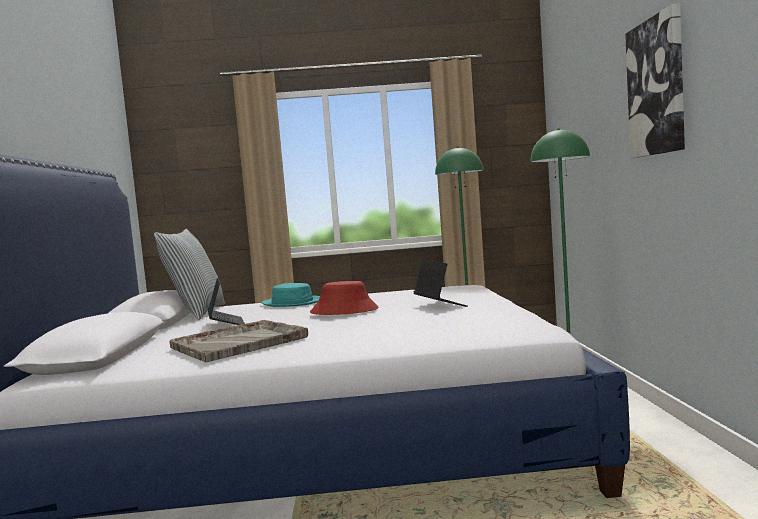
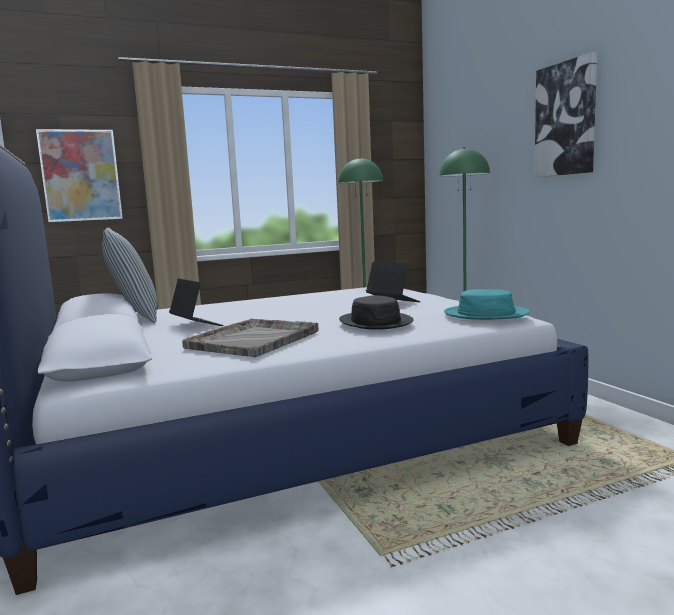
camera: 20 degrees left, 5 degrees up
turquoise hat [262,283,320,307] -> turquoise hat moved to [444,289,530,320]
red hat [310,281,379,315] -> none
none -> picture [36,129,123,222]
none -> black hat [339,295,414,330]

